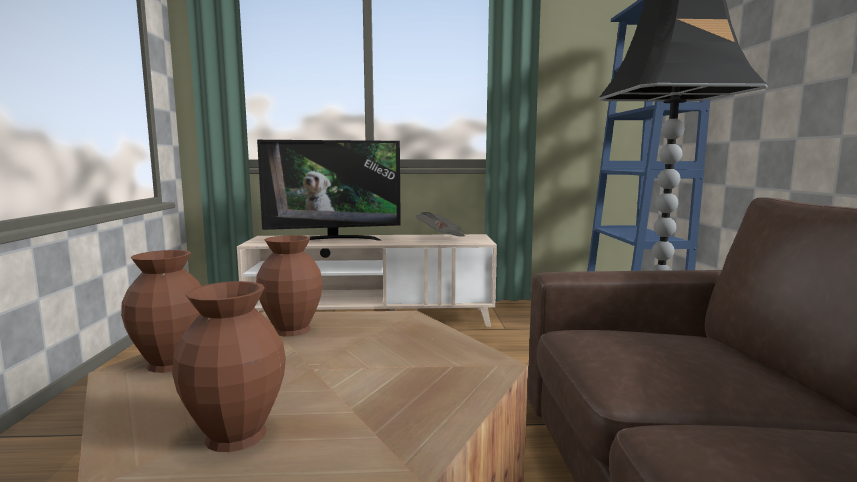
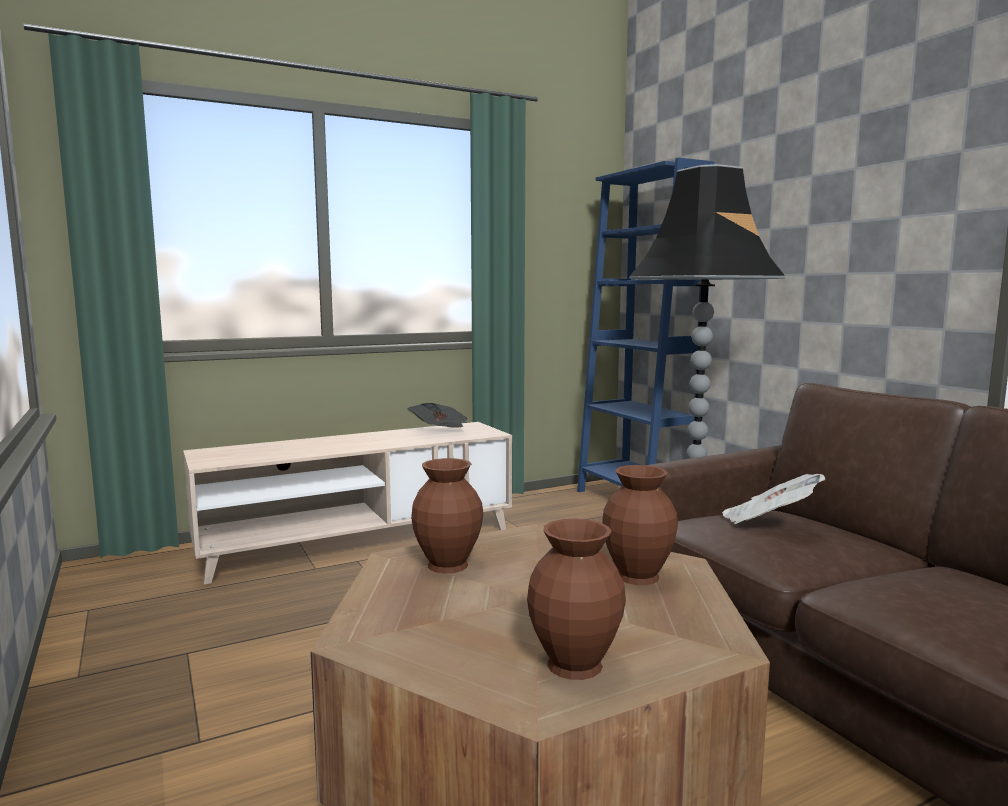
camera: 25 degrees left, 0 degrees up
brown vase [121,250,201,373] -> brown vase moved to [602,465,678,585]
television [257,140,401,241] -> none
none -> newspaper [722,474,825,524]

